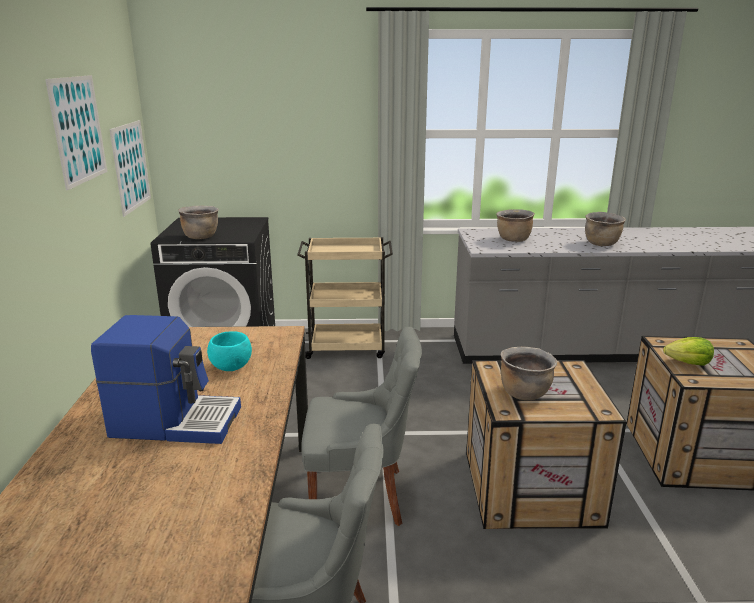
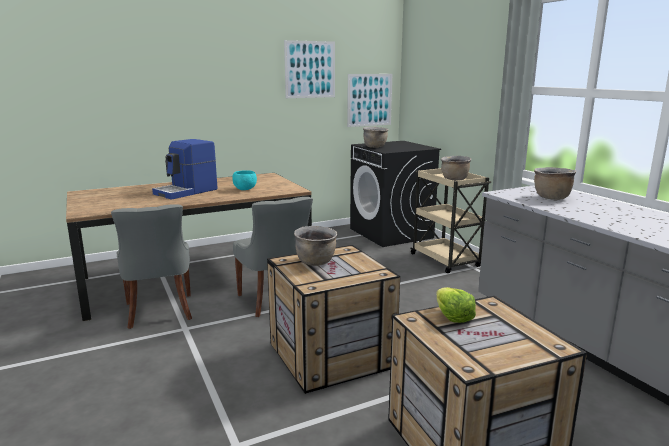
camera: 65 degrees right, 5 degrees down
coffee machine [91,315,241,444] -> coffee machine turned 60 degrees clockwise [152,139,218,200]
brown cooking pot [585,212,626,246] -> brown cooking pot moved to [441,156,471,181]

